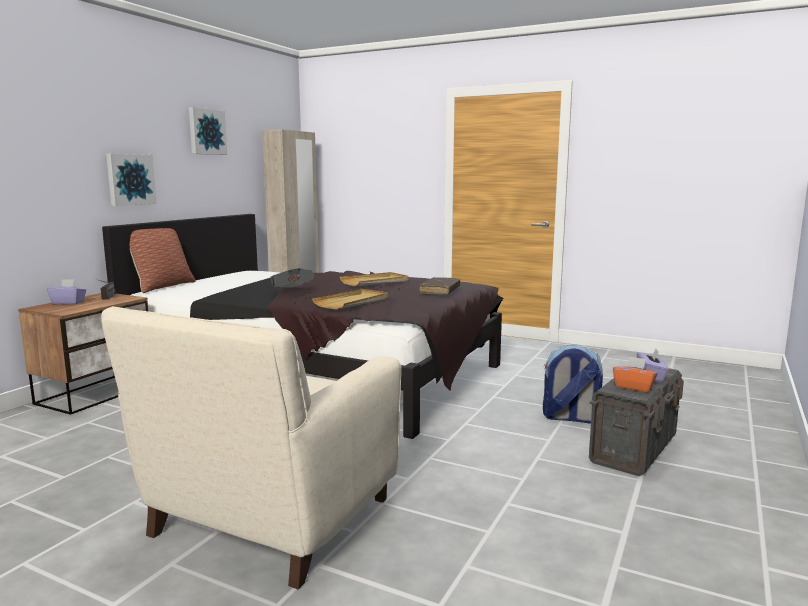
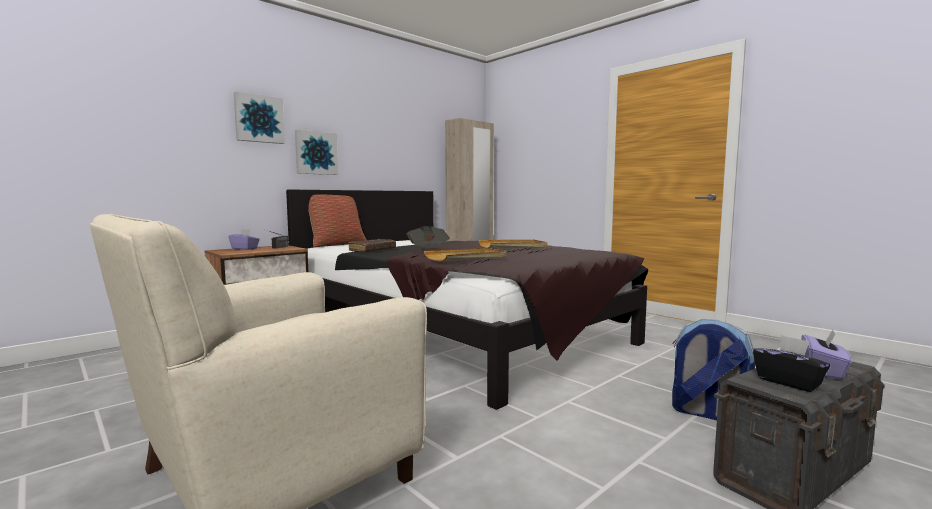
camera: 20 degrees right, 5 degrees down
picture [189,107,227,155] -> picture moved to [234,91,285,144]
brown book [420,277,460,295] -> brown book moved to [348,239,396,252]
orange tissue box [613,356,657,392] -> black tissue box [753,335,830,392]

